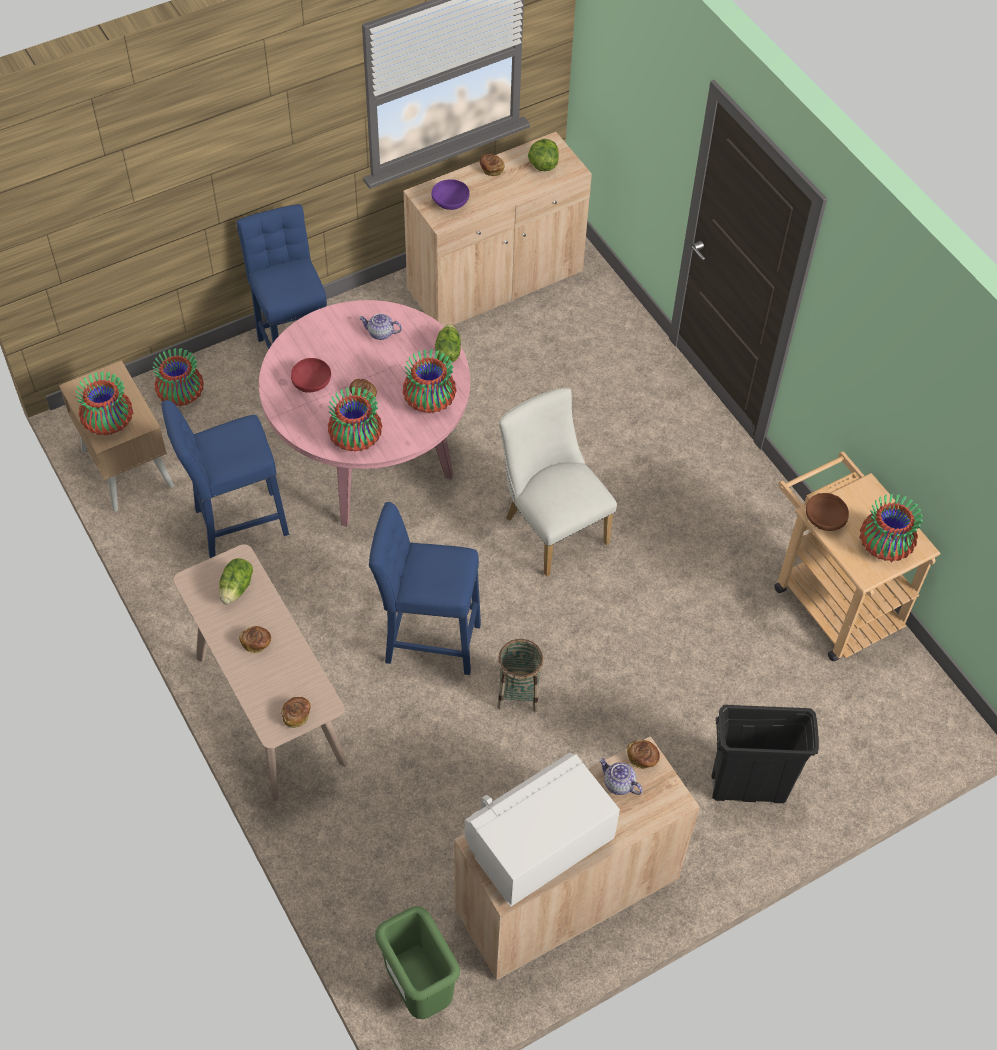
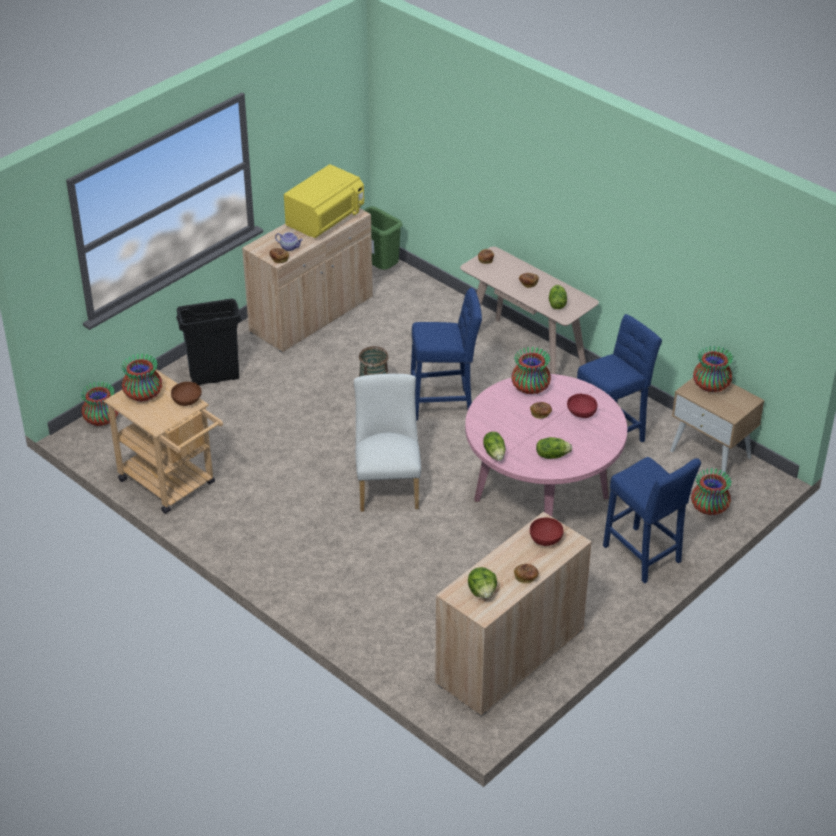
camera: 165 degrees right, 15 degrees down
teapot [359,313,402,340] -> lettuce [536,437,572,459]
vase [403,349,456,413] -> vase moved to [80,381,119,426]
purple bowl [431,179,470,210] -> red bowl [530,518,563,546]
white microwave [465,752,620,907] -> yellow microwave [284,164,364,238]
white chair [499,388,617,577] -> white chair turned 135 degrees counterclockwise [354,374,421,512]

